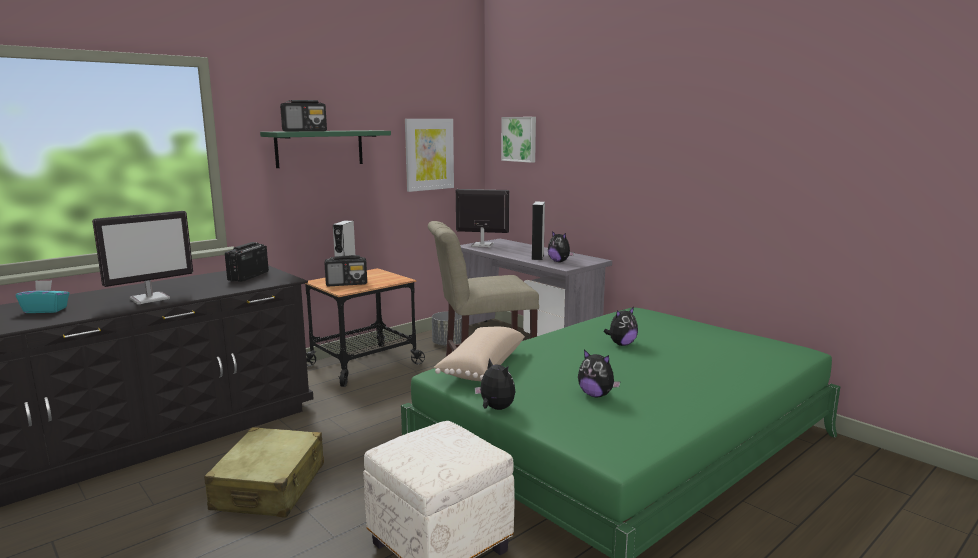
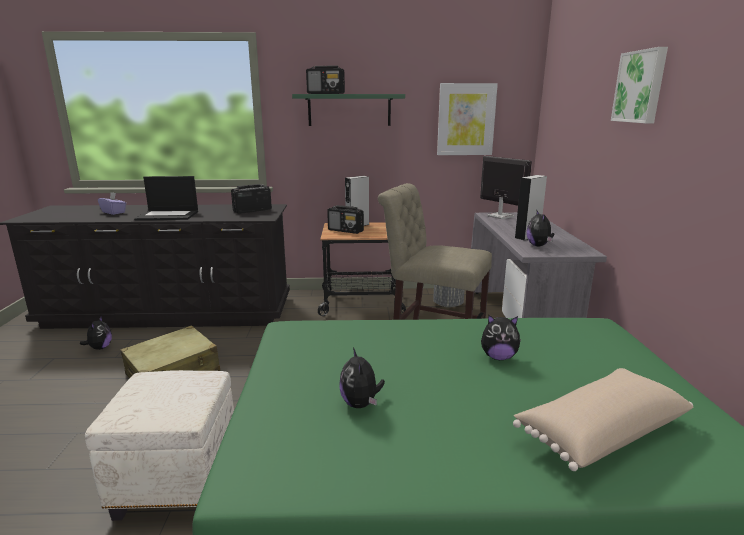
camera: 40 degrees right, 5 degrees up
turquoise tissue box [16,280,69,313] -> purple tissue box [98,192,126,215]
monitor [92,211,193,304] -> laptop [134,176,198,220]
beige pillow [434,327,525,381] -> beige pillow moved to [513,368,693,471]
plush toy [475,358,515,410] -> plush toy moved to [80,316,112,350]
picture [501,117,536,163] -> picture moved to [611,47,668,123]

